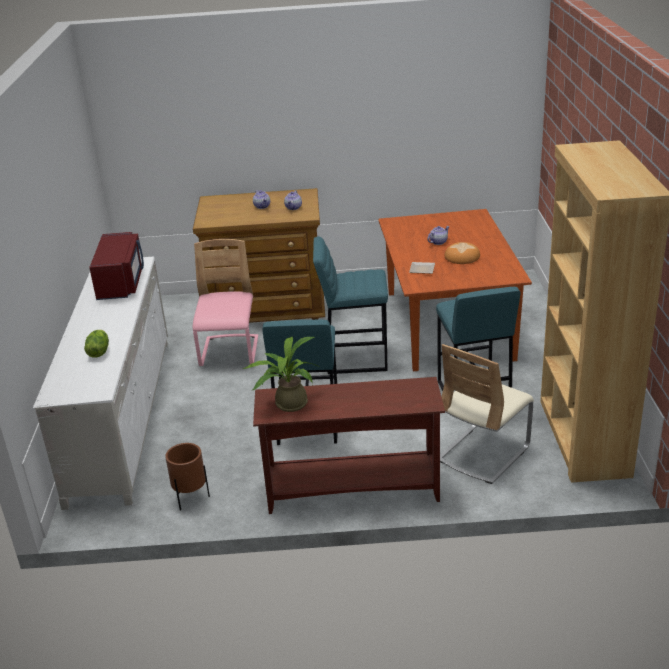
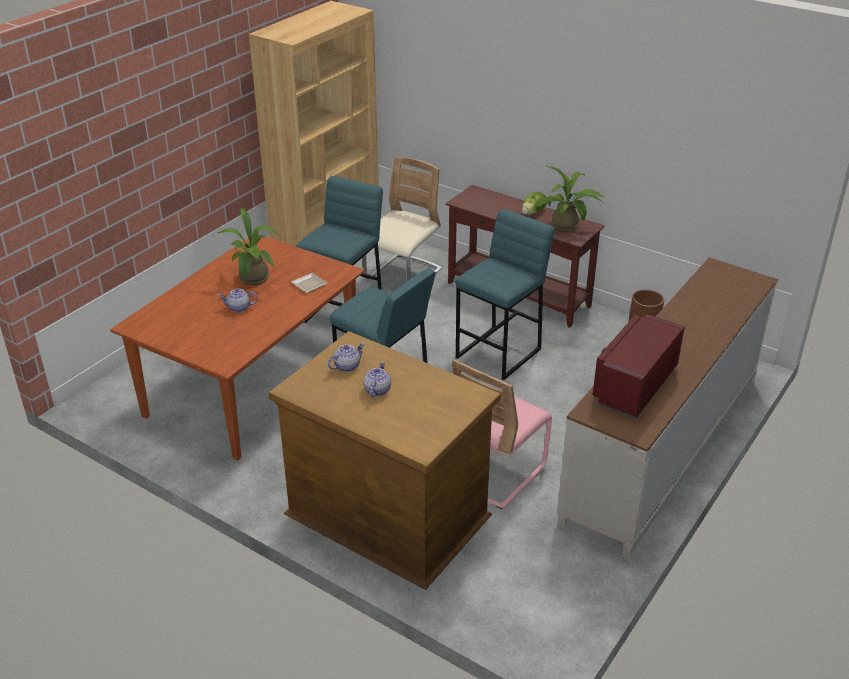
camera: 145 degrees left, 5 degrees up
white cabinet [33,257,168,510] -> brown cabinet [557,257,779,560]
lettuce [84,330,109,358] -> lettuce moved to [522,192,547,215]
beige chair [440,344,534,484] -> beige chair turned 45 degrees counterclockwise [363,157,442,281]
bread [444,242,480,264] -> potted plant [216,207,277,285]

